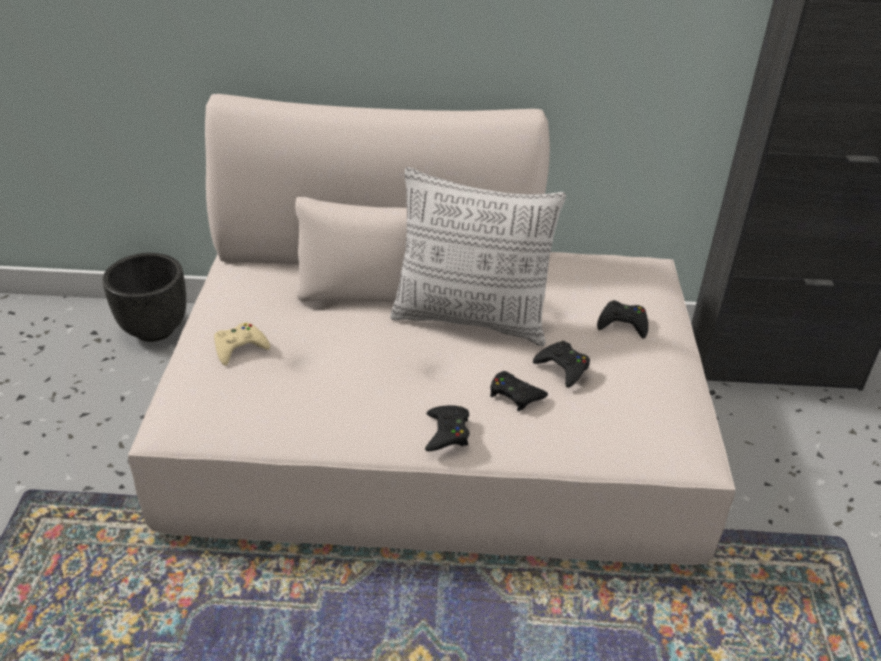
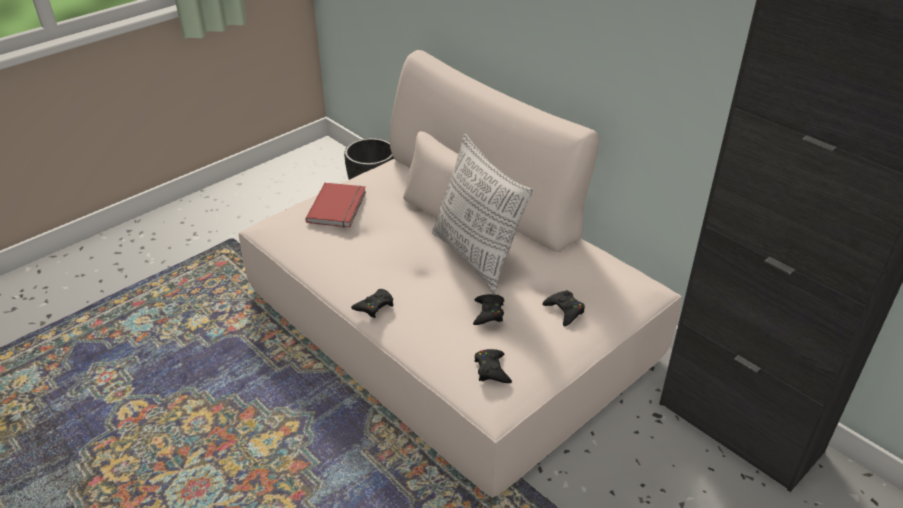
camera: 45 degrees right, 0 degrees up
beige game controller [214,322,270,366] -> red book [305,183,366,228]
black game controller [490,371,548,411] -> black game controller moved to [475,349,512,383]

